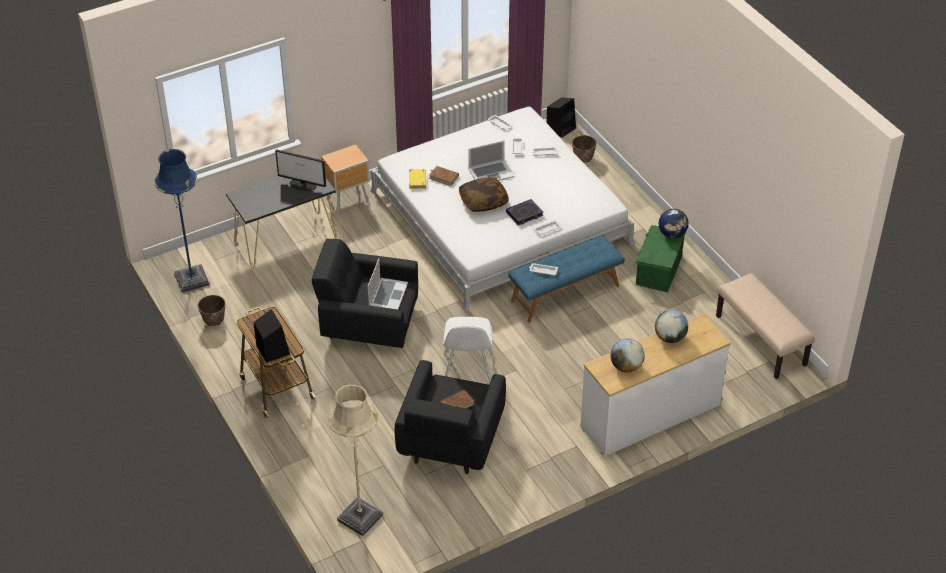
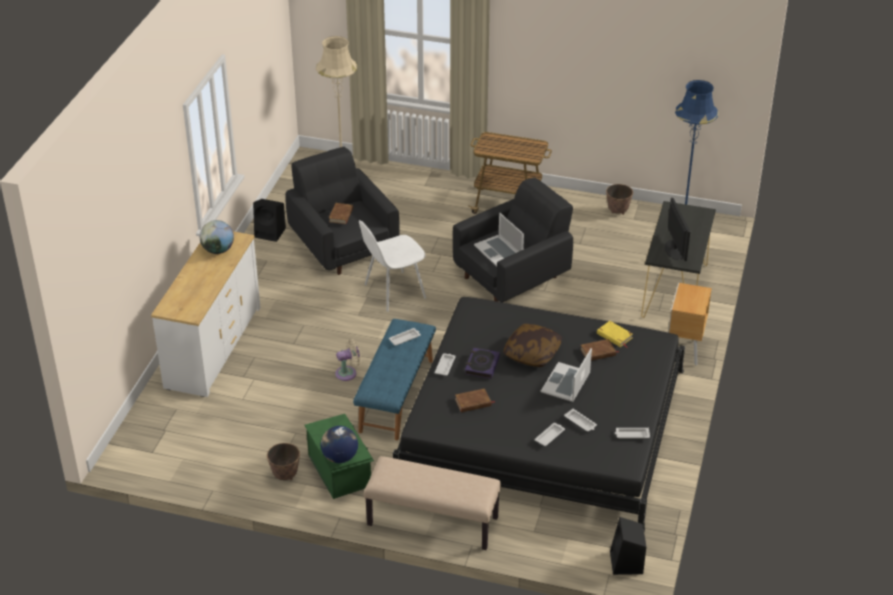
camera: 135 degrees right, 5 degrees down
black speaker [253,309,290,363] -> black speaker moved to [253,199,286,242]
monitor [275,149,326,191] -> monitor turned 105 degrees clockwise [665,198,690,261]
white bed [370,107,634,312] -> black bed [393,297,685,532]
white chair [443,317,493,382] -> white chair turned 75 degrees counterclockwise [359,220,426,312]
planter [572,135,597,163] -> planter moved to [267,443,300,480]
globe [655,310,688,343] -> none
beige bench [716,273,815,379] -> beige bench moved to [364,456,501,550]
none -> beige fan [335,339,361,381]
none -> brown book [455,388,495,412]

